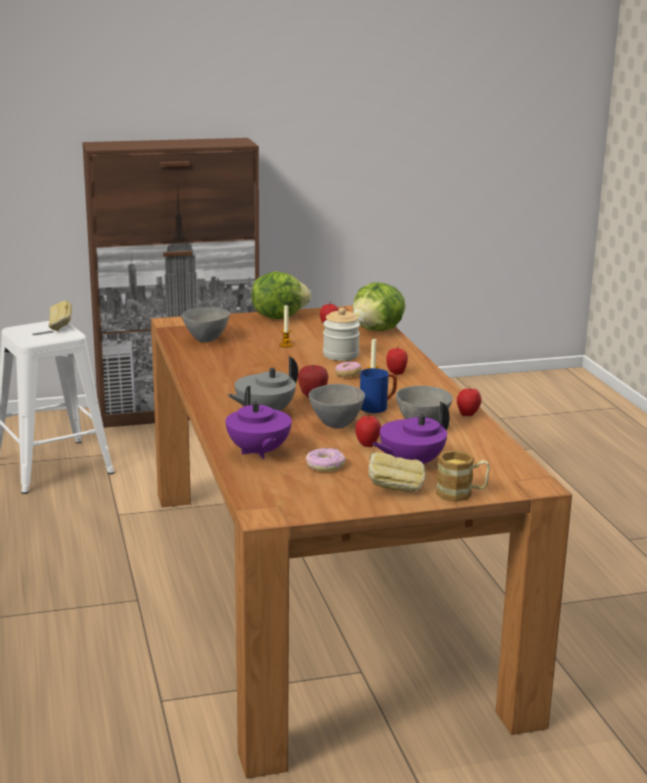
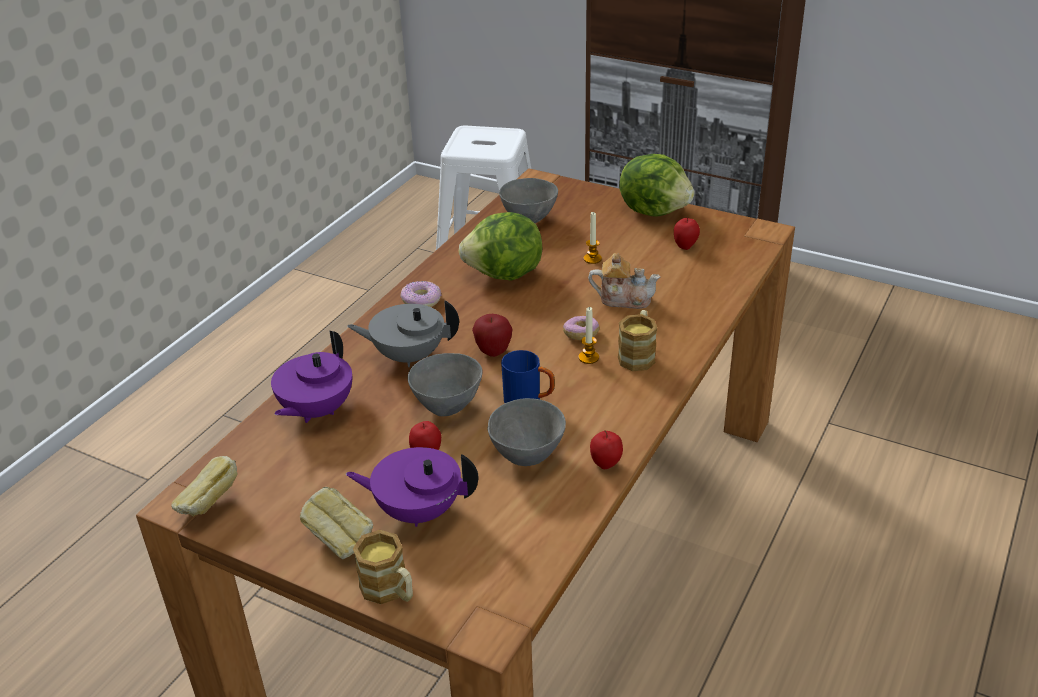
camera: 45 degrees right, 15 degrees up
bread [48,301,72,331] -> bread moved to [171,456,238,517]
donut [306,448,346,472] -> donut moved to [400,281,442,307]
jar [323,308,360,361] -> teapot [588,253,660,309]
lettuce [352,282,405,331] -> lettuce moved to [458,212,542,281]
apple [386,346,408,375] -> mug [618,310,657,371]

